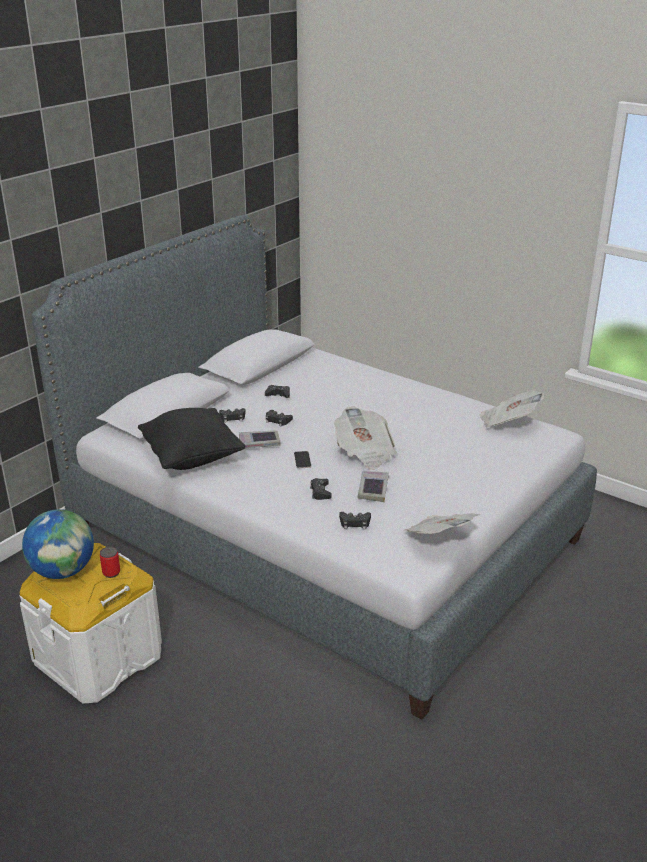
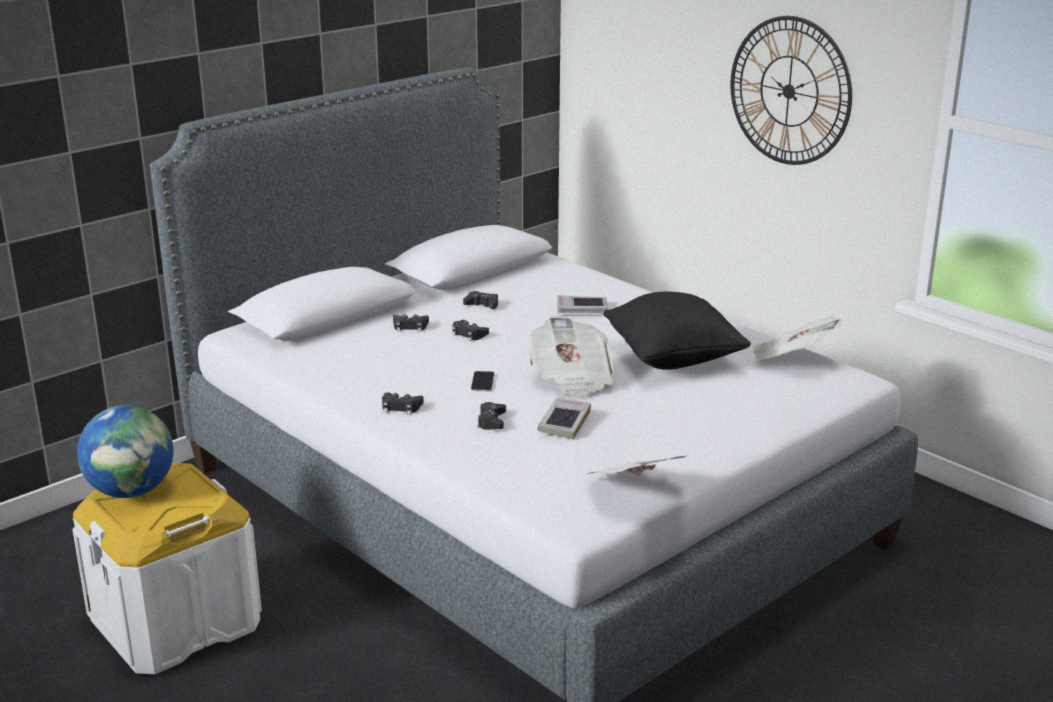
camera: 10 degrees right, 5 degrees down
can [100,547,120,578] -> none
black pillow [138,408,245,470] -> black pillow moved to [603,292,751,370]
book [239,430,281,449] -> book moved to [557,295,608,313]
black game controller [339,512,371,529] -> black game controller moved to [382,392,424,415]
none -> wall clock [731,16,852,165]

